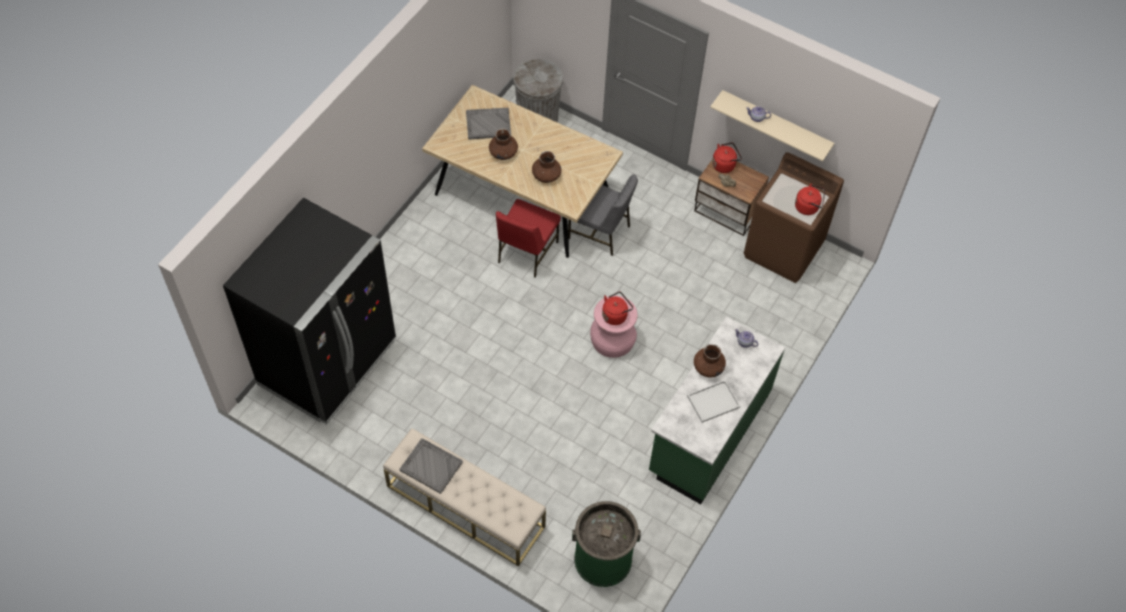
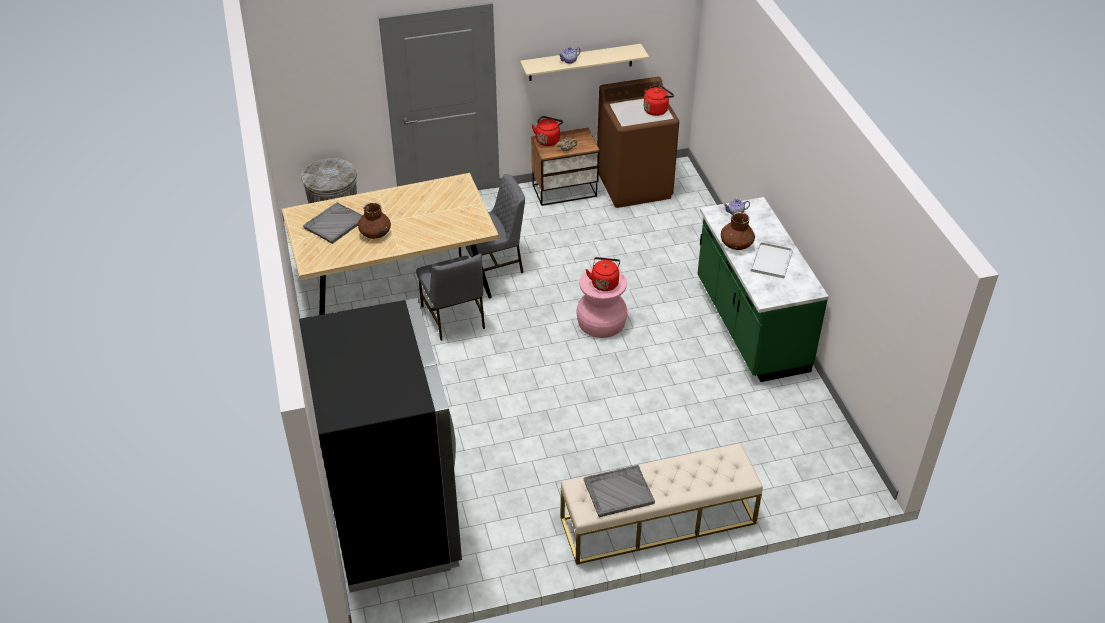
camera: 45 degrees left, 15 degrees down
red chair [496,199,561,278] -> grey chair [416,254,485,341]
brown vase [532,151,561,183] -> none
green trash can [572,501,641,587] -> none

